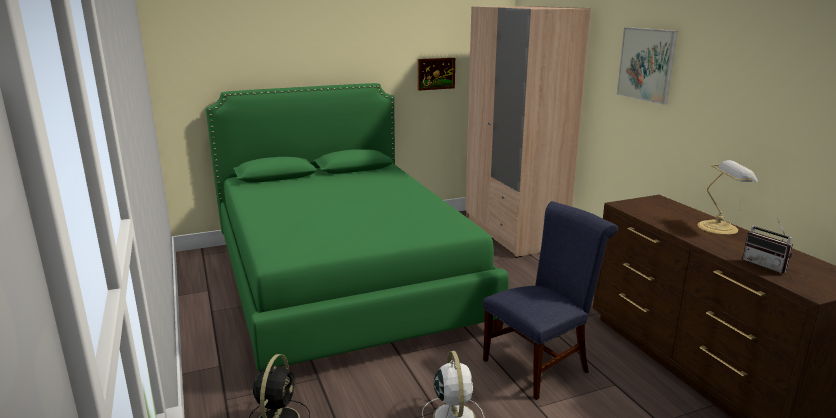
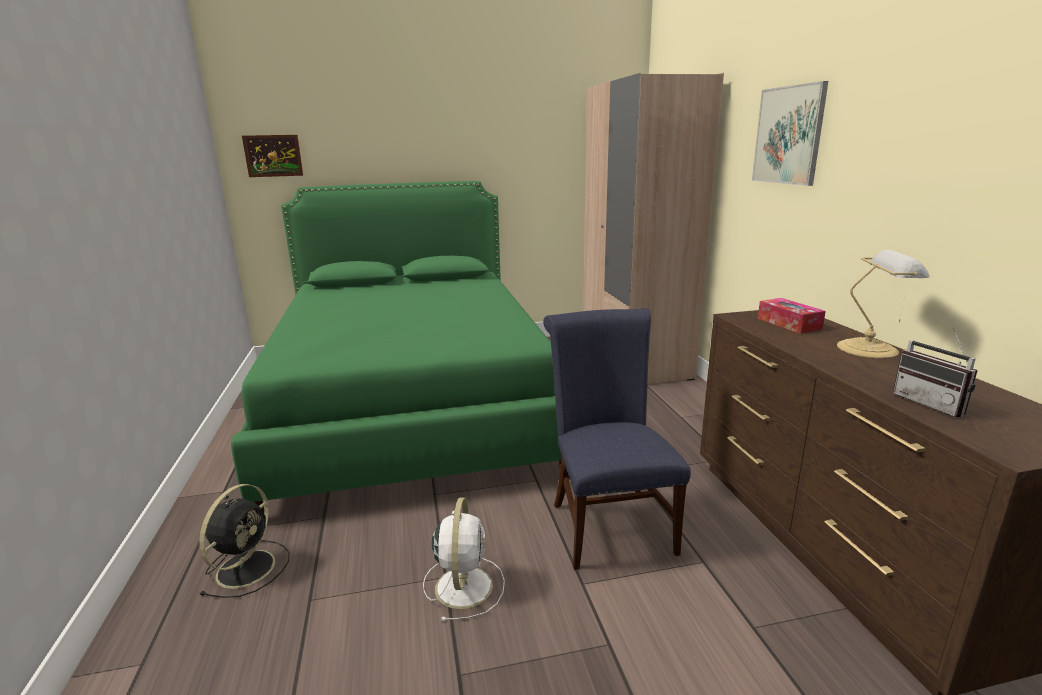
camera: 10 degrees right, 0 degrees up
picture [418,58,455,91] -> picture moved to [242,135,303,177]
blue chair [483,201,618,400] -> blue chair turned 75 degrees counterclockwise [543,309,691,570]
none -> tissue box [758,298,826,334]

